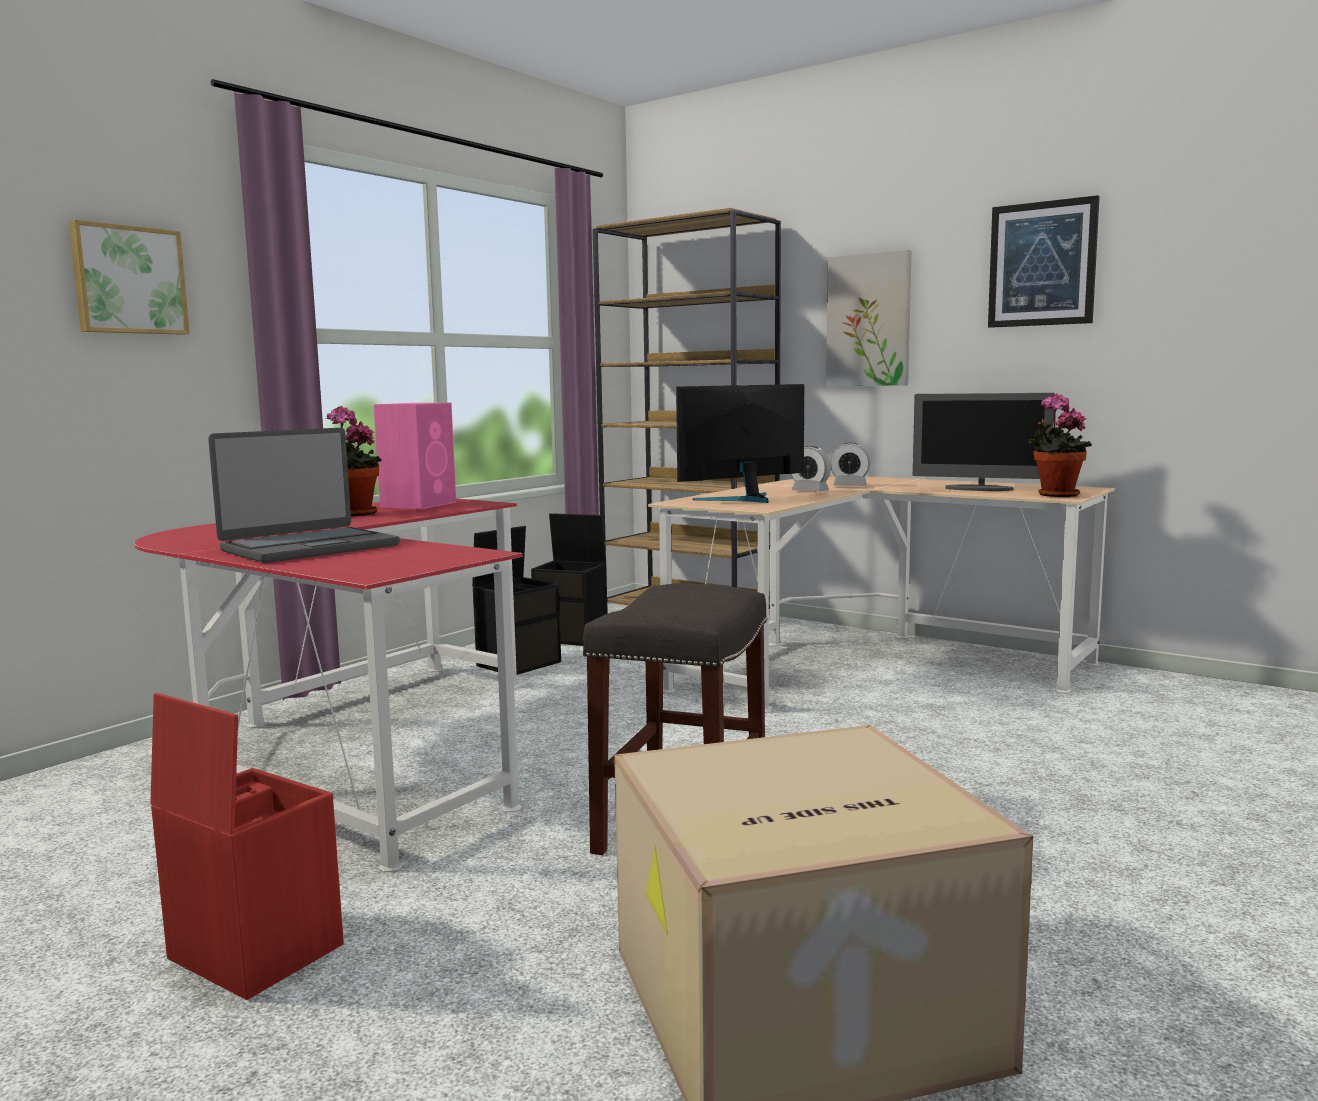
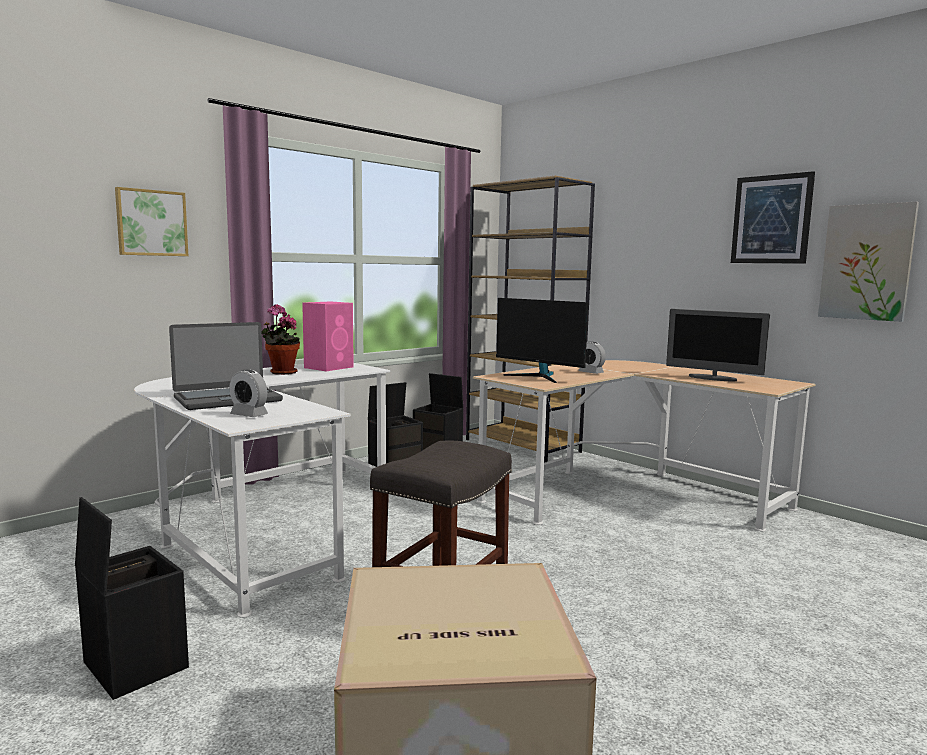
camera: 10 degrees right, 0 degrees up
red desk [134,498,523,872] -> white desk [134,363,390,618]
red storage box [150,693,344,1000] -> black storage box [75,497,189,700]
monitor [676,384,804,503] -> monitor turned 120 degrees counterclockwise [496,298,588,383]
picture [826,250,912,386] -> picture moved to [818,202,919,322]
alarm clock [830,443,871,486] -> alarm clock moved to [229,370,268,417]
potted plant [1028,393,1092,497] -> none

